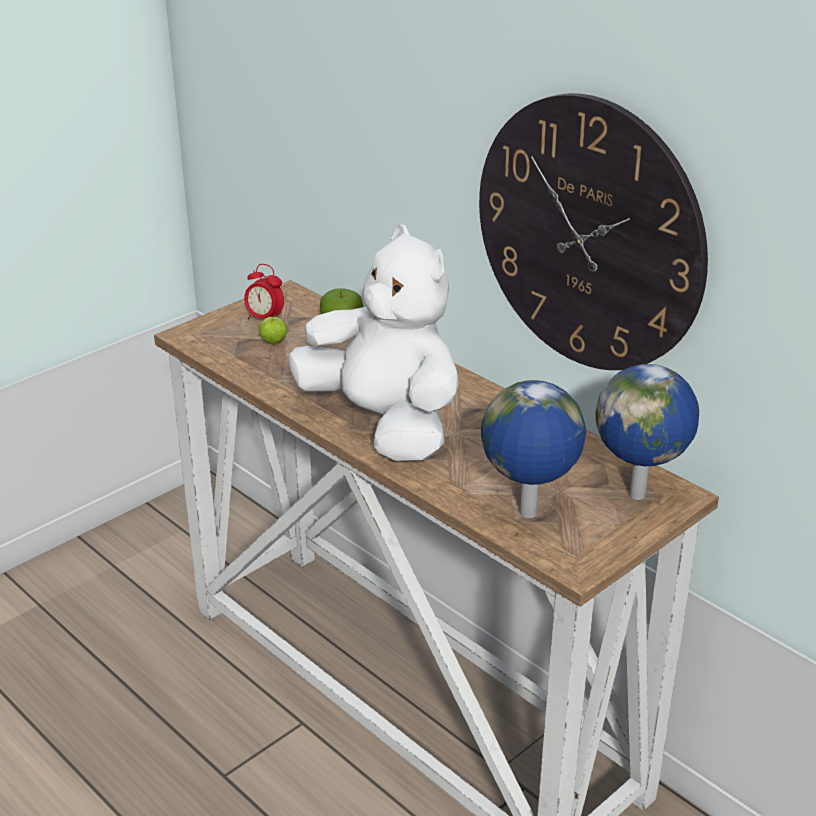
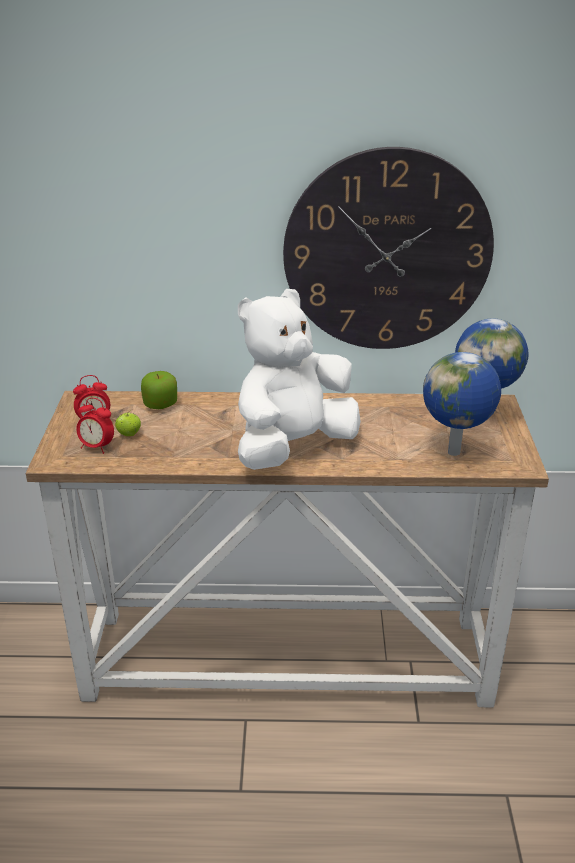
camera: 45 degrees left, 0 degrees up
white plush toy [287,224,459,461] -> white plush toy turned 45 degrees counterclockwise [238,289,361,470]
none -> alarm clock [76,398,114,454]

